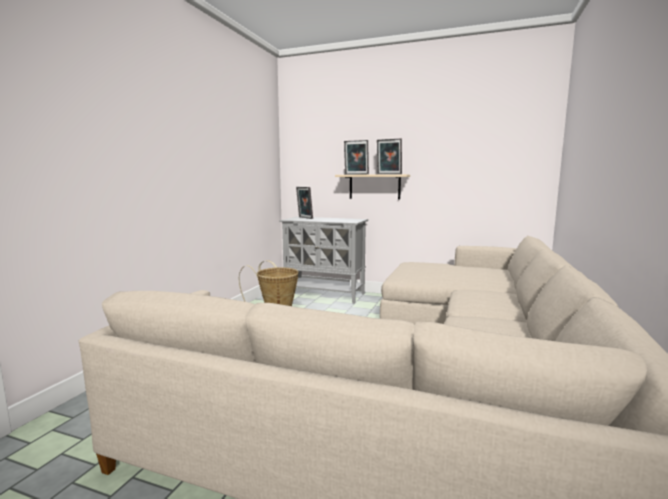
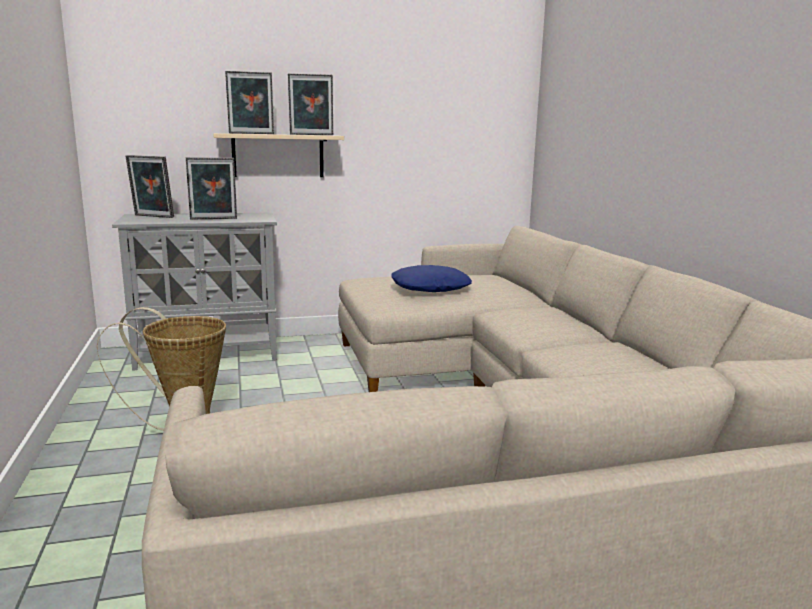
camera: 35 degrees left, 5 degrees up
none -> picture frame [186,157,237,219]
none -> blue pillow [391,265,472,292]

